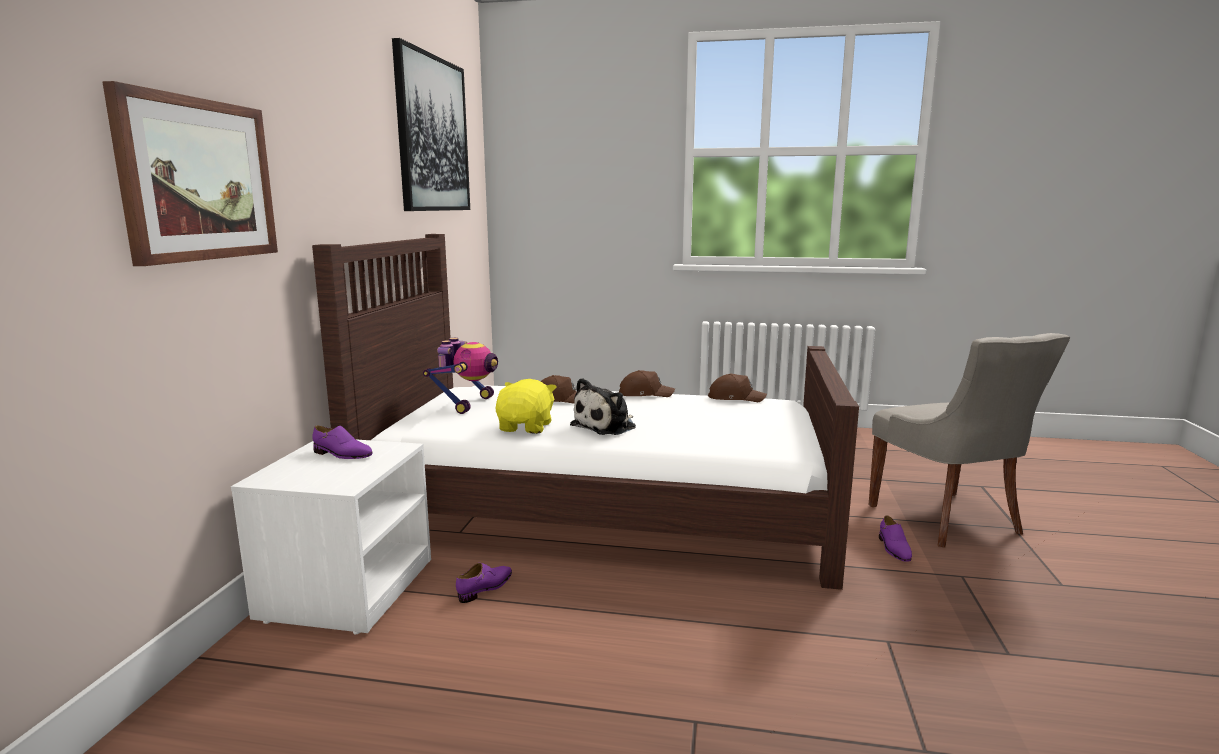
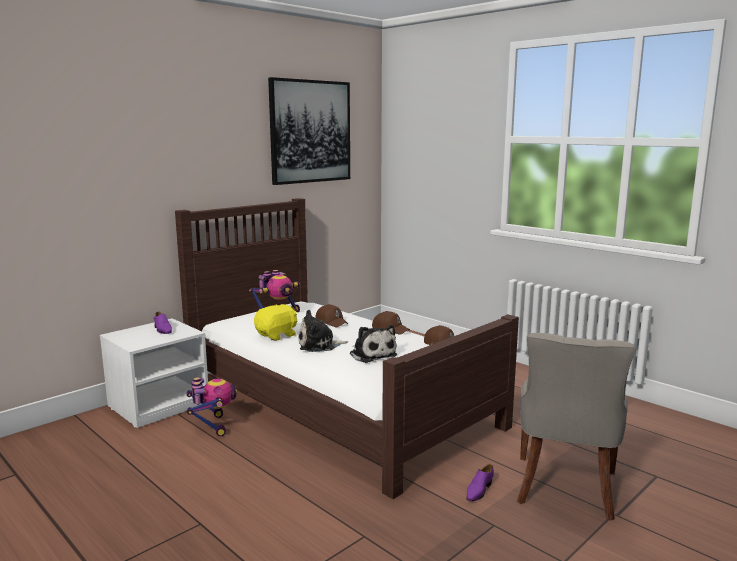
camera: 35 degrees right, 0 degrees up
picture [102,81,278,266] -> none
purple shoe [456,563,512,603] -> toy robot [187,377,237,436]
none -> plush toy [350,325,397,363]

